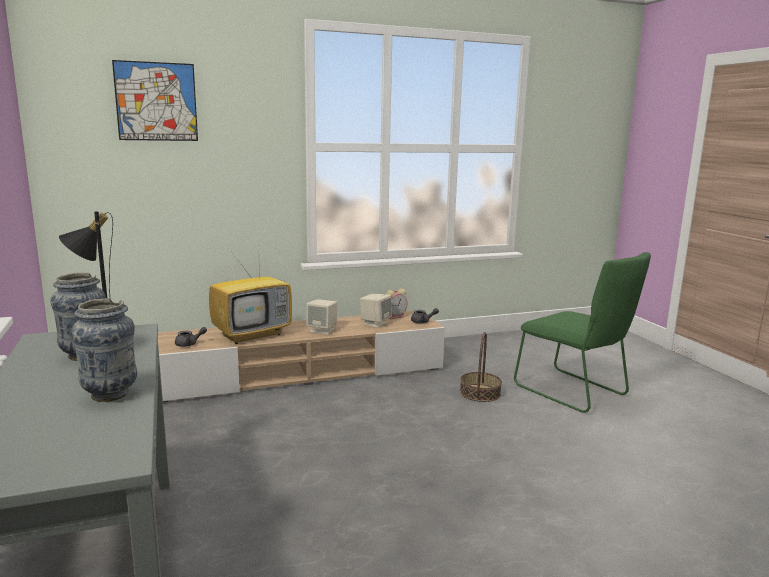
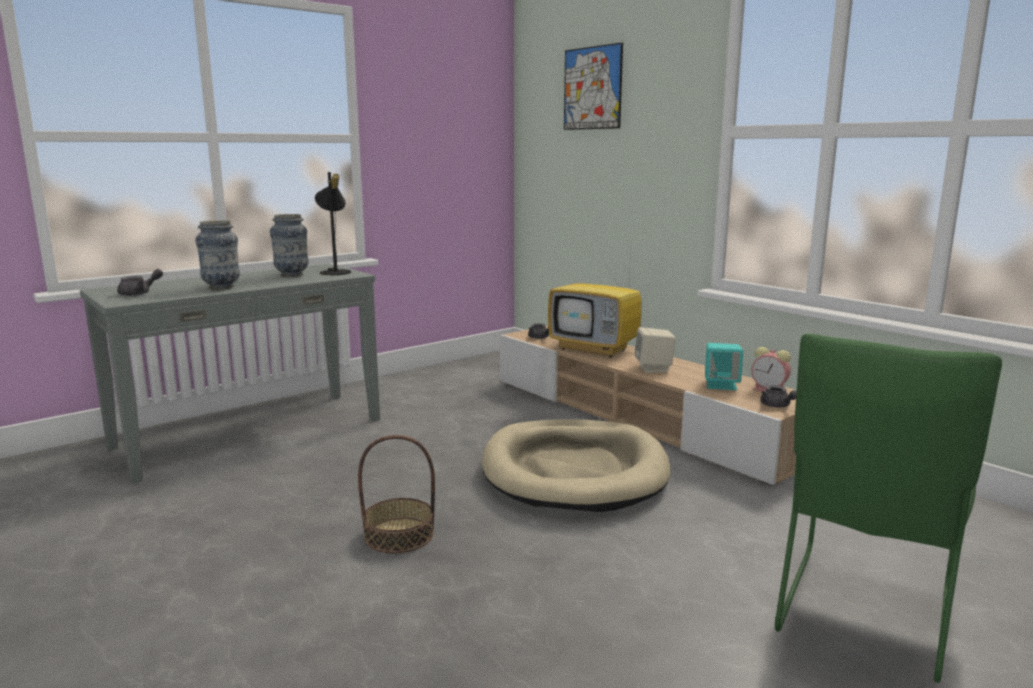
camera: 70 degrees right, 0 degrees up
beige speaker [360,294,392,328] -> turquoise speaker [705,343,743,390]
basket [460,332,502,402] -> basket moved to [358,435,435,553]
none -> grey teapot [117,269,163,296]
none -> beige dog bed [482,419,671,512]

